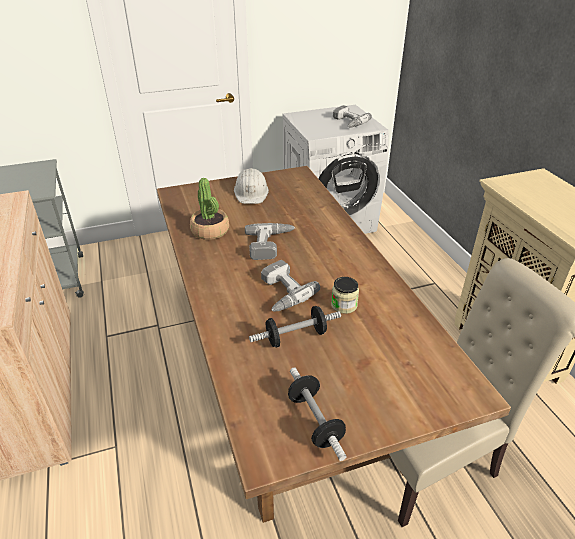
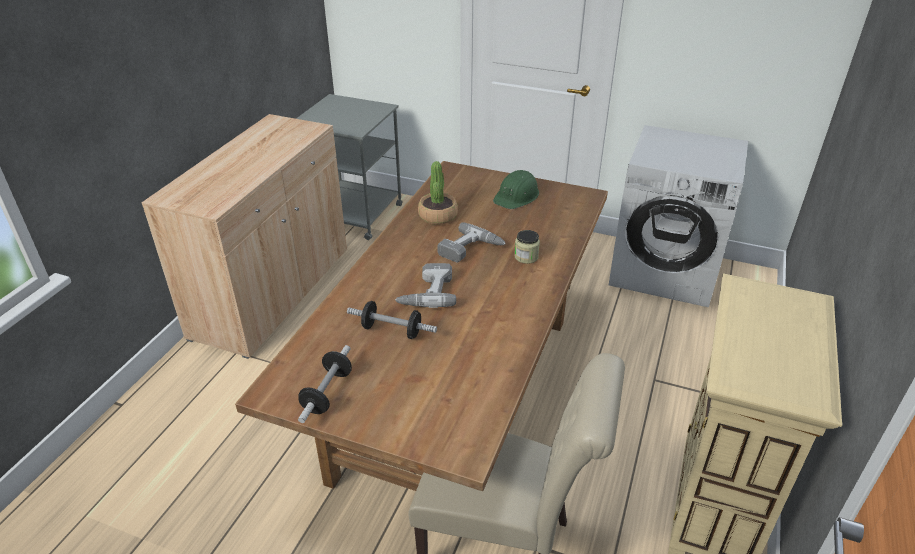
camera: 40 degrees right, 0 degrees up
white hard hat [234,168,269,204] -> green hard hat [493,170,539,209]
jar [331,277,359,314] -> jar moved to [514,230,540,264]
power drill [333,105,372,127] -> none

